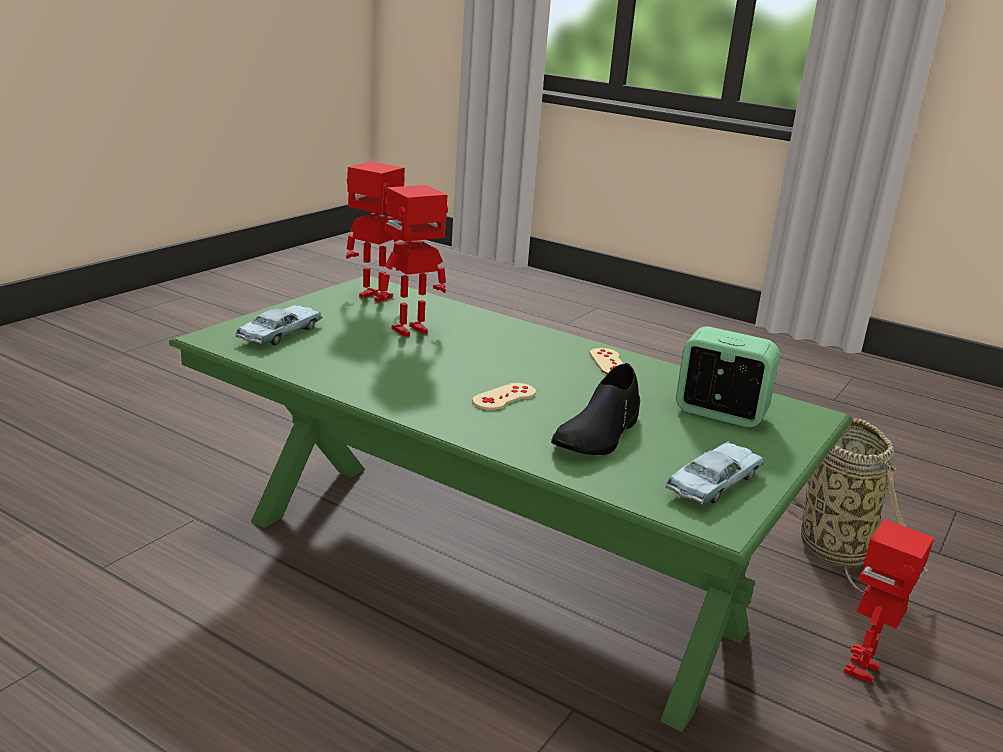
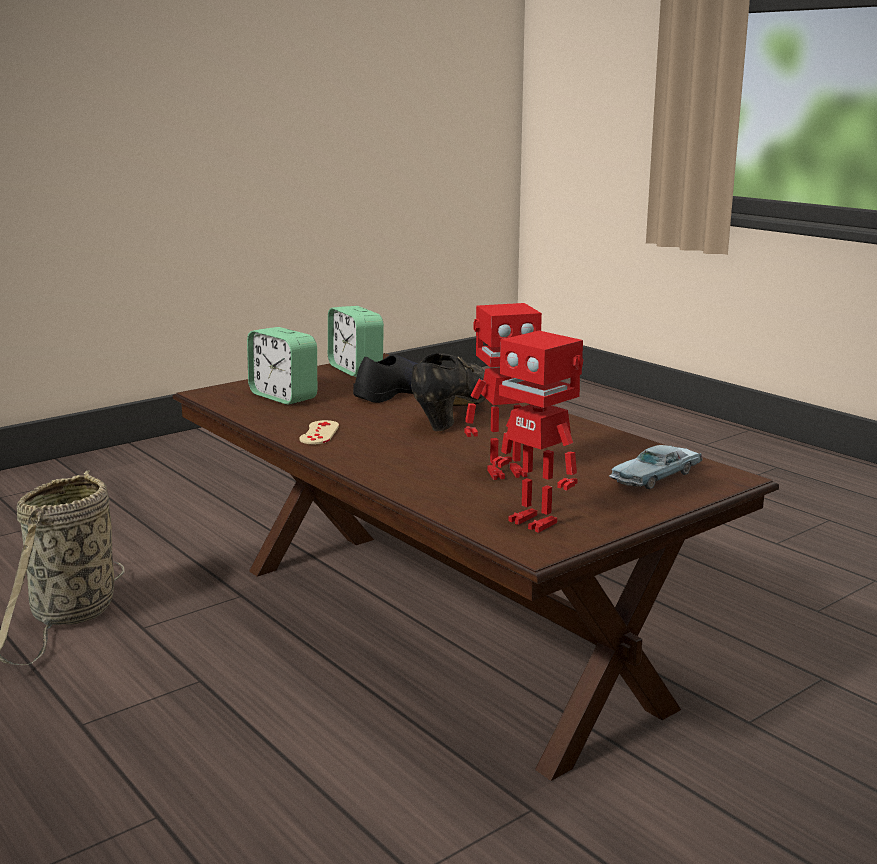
camera: 160 degrees left, 5 degrees down
green coffee table [169,276,853,732] -> brown coffee table [173,353,779,781]
beige game controller [472,383,536,410] -> black shoe [411,353,486,431]
blue toy car [665,441,764,505] -> alarm clock [328,306,384,377]
toy robot [844,519,934,683] -> none

